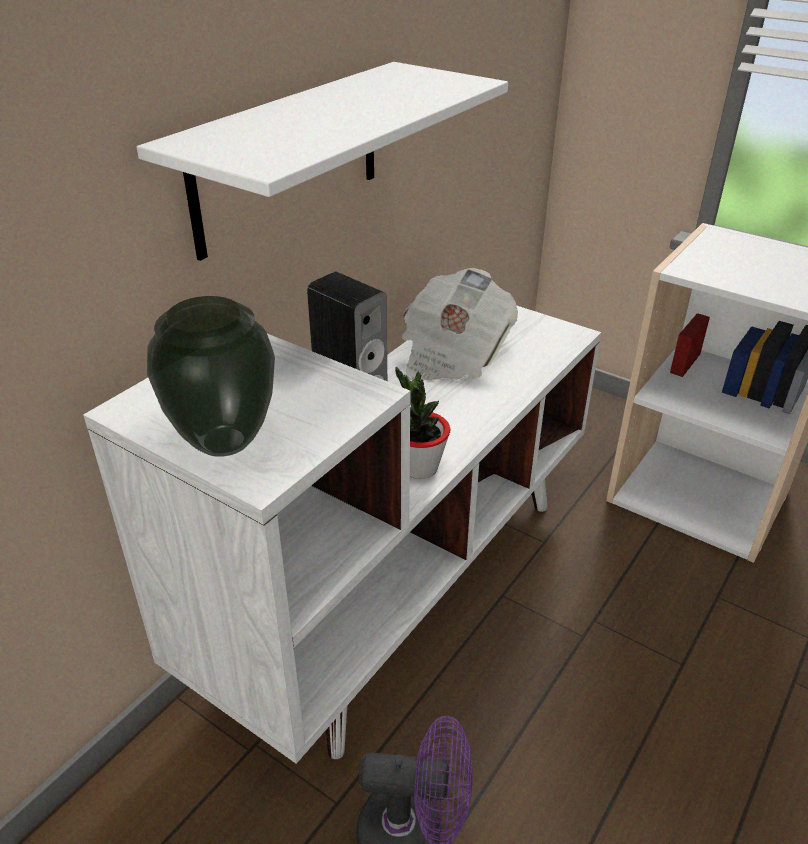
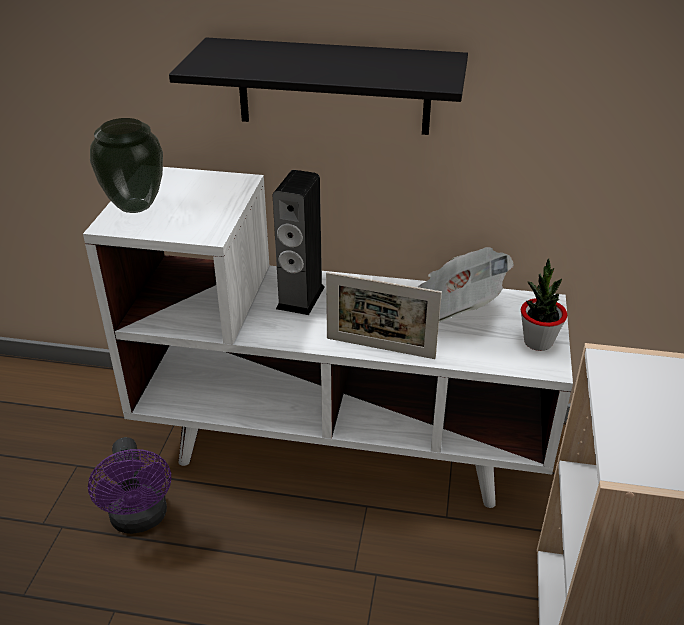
camera: 65 degrees right, 0 degrees up
white shelf [137,62,508,261] -> black shelf [169,37,468,135]
potted plant [395,367,450,479] -> potted plant moved to [521,258,567,351]
none -> picture frame [326,272,442,359]

